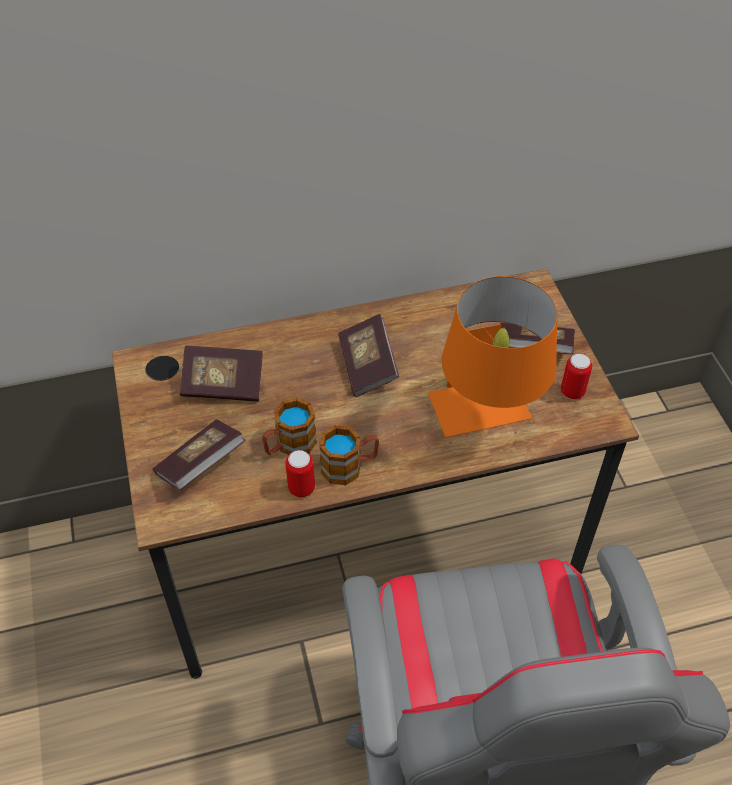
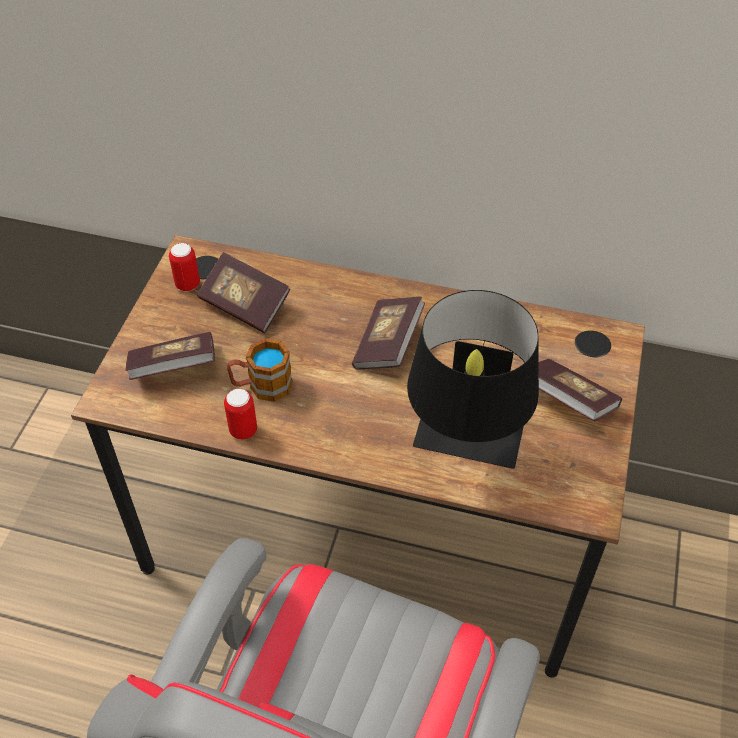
camera: 30 degrees right, 0 degrees up
mug [319,425,379,485] -> none
orange table lamp [428,276,557,437] -> black table lamp [407,290,539,469]
can [561,354,592,400] -> can moved to [169,243,200,292]

